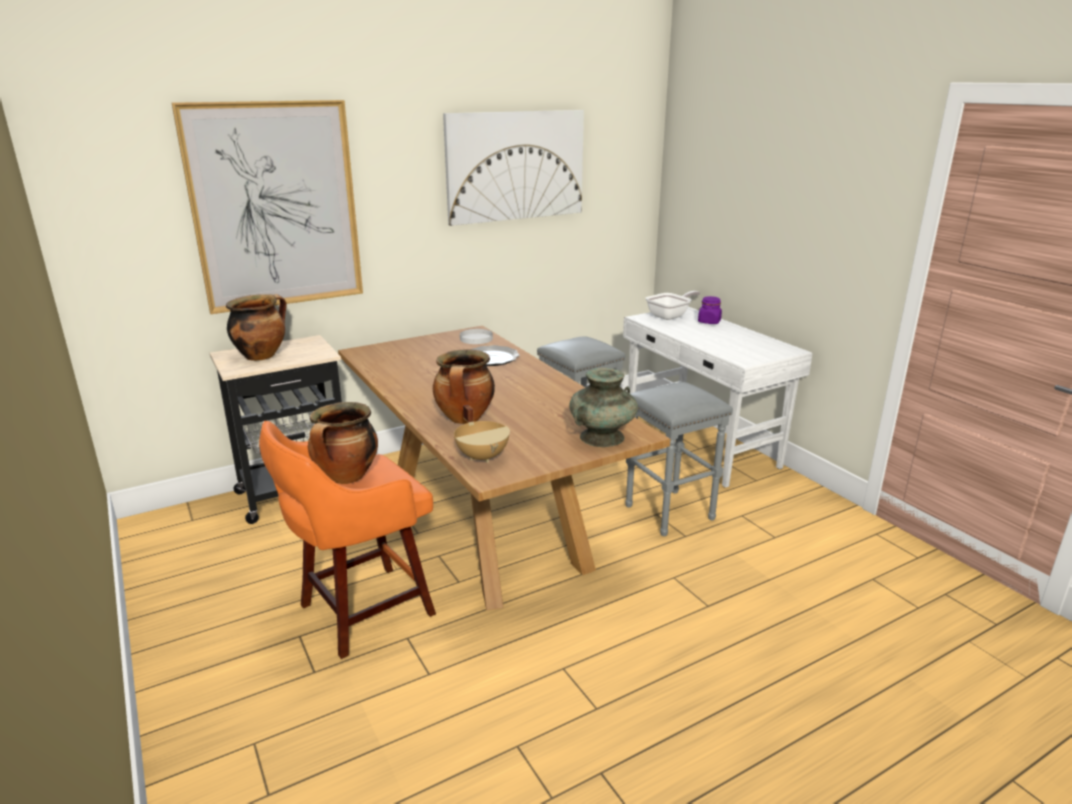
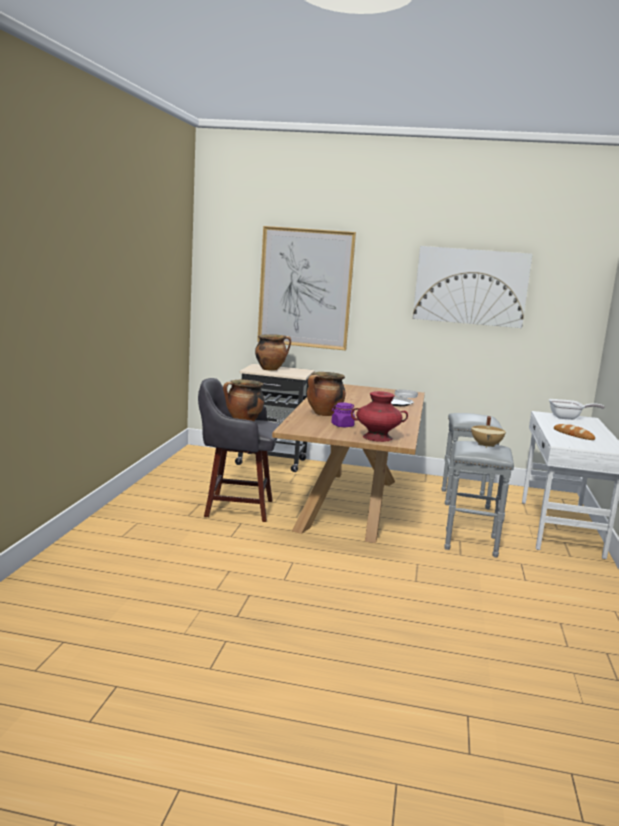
camera: 40 degrees right, 10 degrees down
orange stool [259,421,436,659] -> grey stool [198,378,279,522]
beige cooking pot [454,405,510,463] -> beige cooking pot moved to [471,416,506,448]
turquoise vase [570,368,638,447] -> red vase [351,391,408,442]
purple jar [698,296,722,324] -> purple jar moved to [331,402,355,427]
none -> bread [554,424,595,440]

